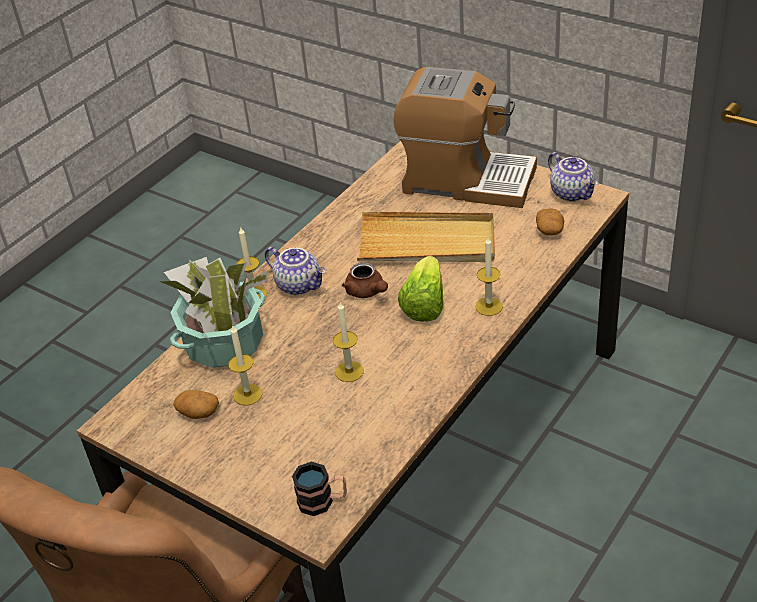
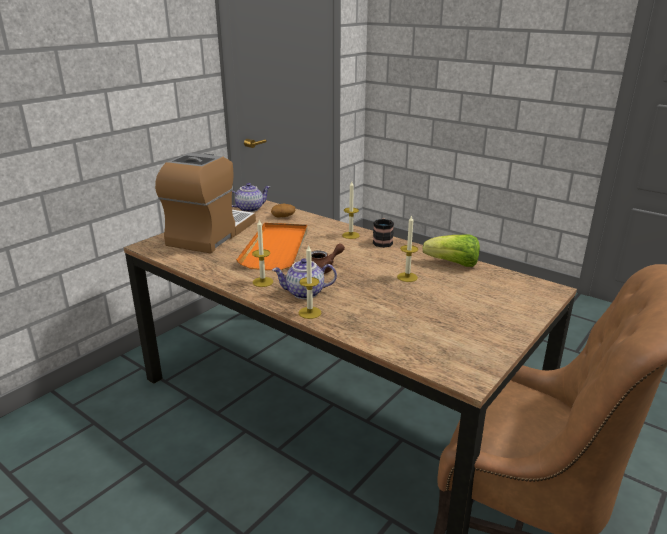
camera: 90 degrees left, 15 degrees down
potted plant [159,257,268,368] -> none
potato [173,390,219,419] -> none
candle [228,325,262,406] -> candle moved to [252,220,273,287]
teapot [265,247,326,295] -> teapot turned 135 degrees counterclockwise [272,258,337,299]
mug [292,462,347,516] -> mug moved to [373,218,394,248]
beige tray [357,212,495,262] -> orange tray [236,223,308,270]
lettuce [398,256,443,322] -> lettuce moved to [423,234,480,267]

